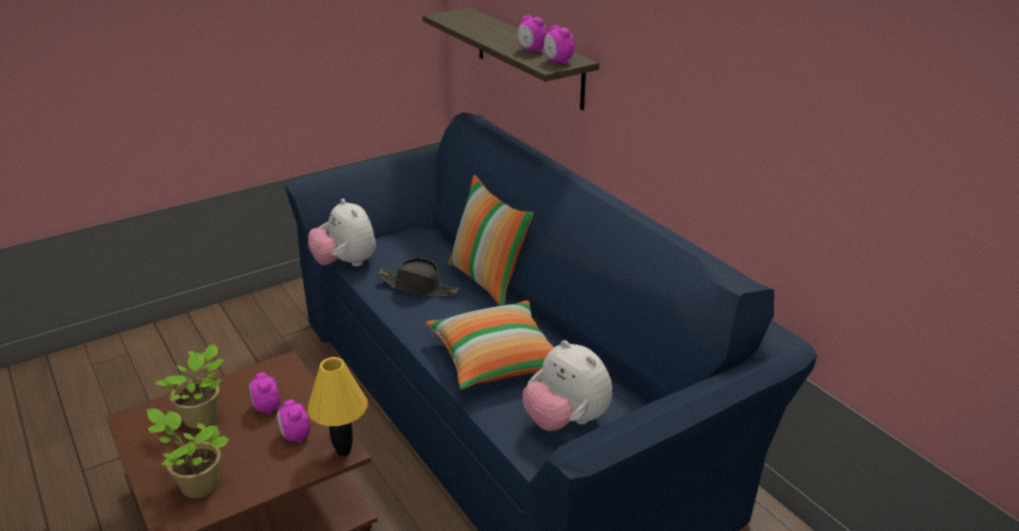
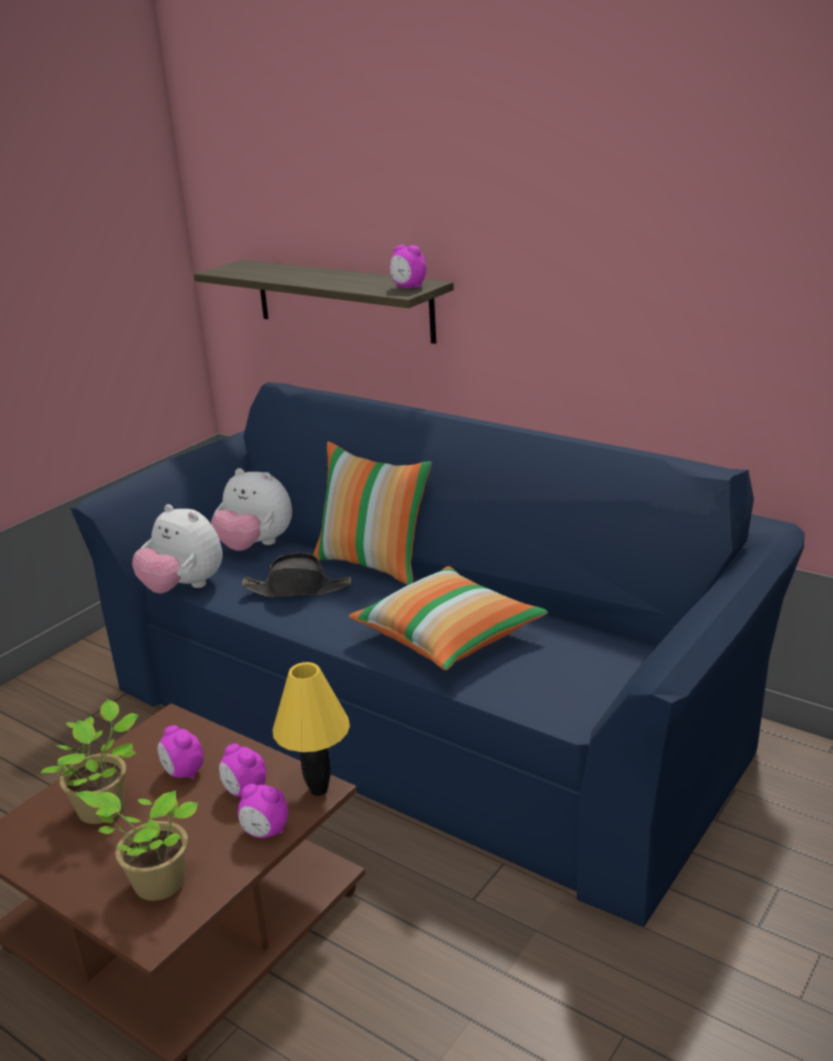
camera: 20 degrees left, 5 degrees down
alarm clock [517,15,547,52] -> alarm clock moved to [238,784,288,838]
plush toy [523,340,612,431] -> plush toy moved to [211,468,292,551]

